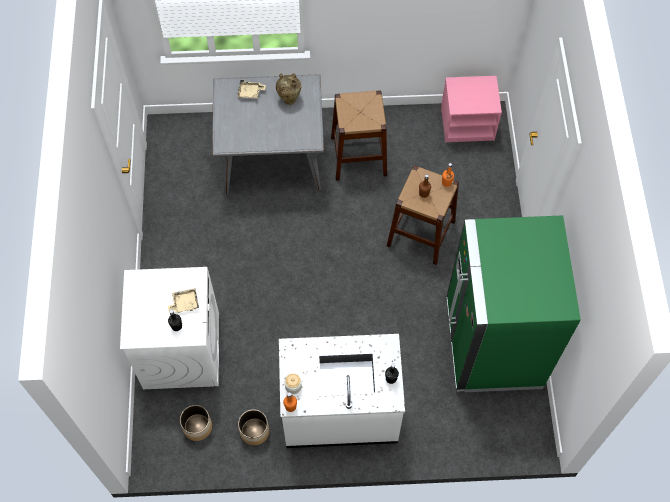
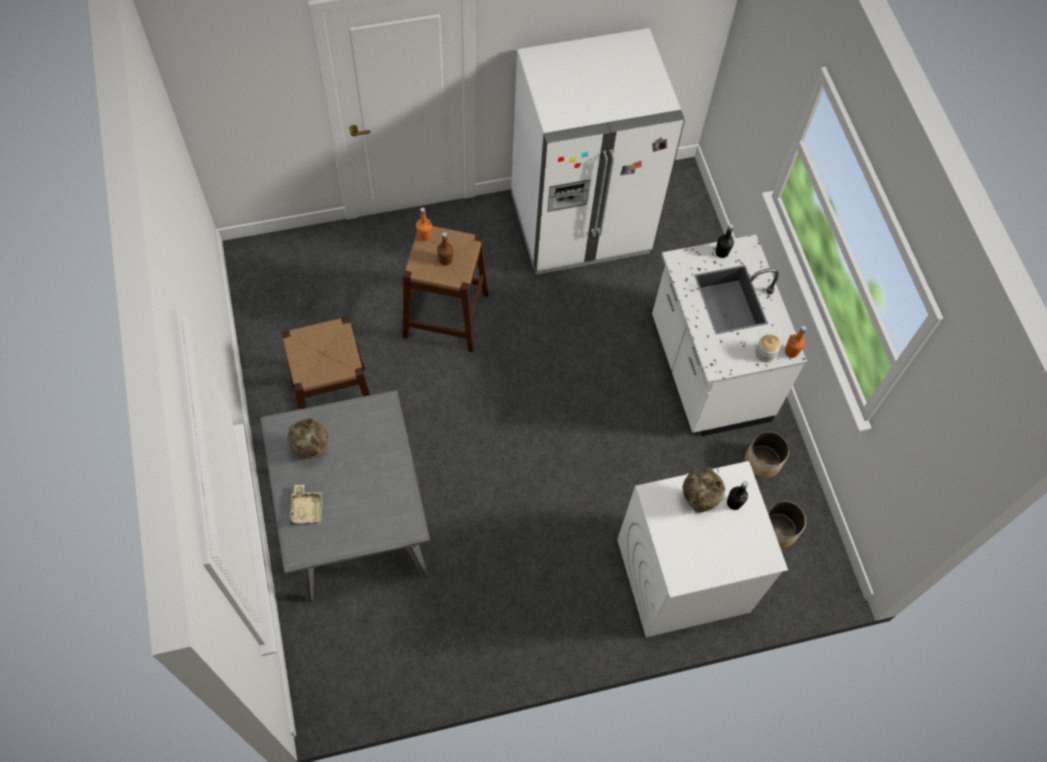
camera: 105 degrees left, 0 degrees up
beige tray [168,288,199,313] -> beige vase [682,467,725,512]
pink nightstand [441,76,502,143] -> none
green fridge [446,215,581,392] -> white fridge [511,28,685,275]

